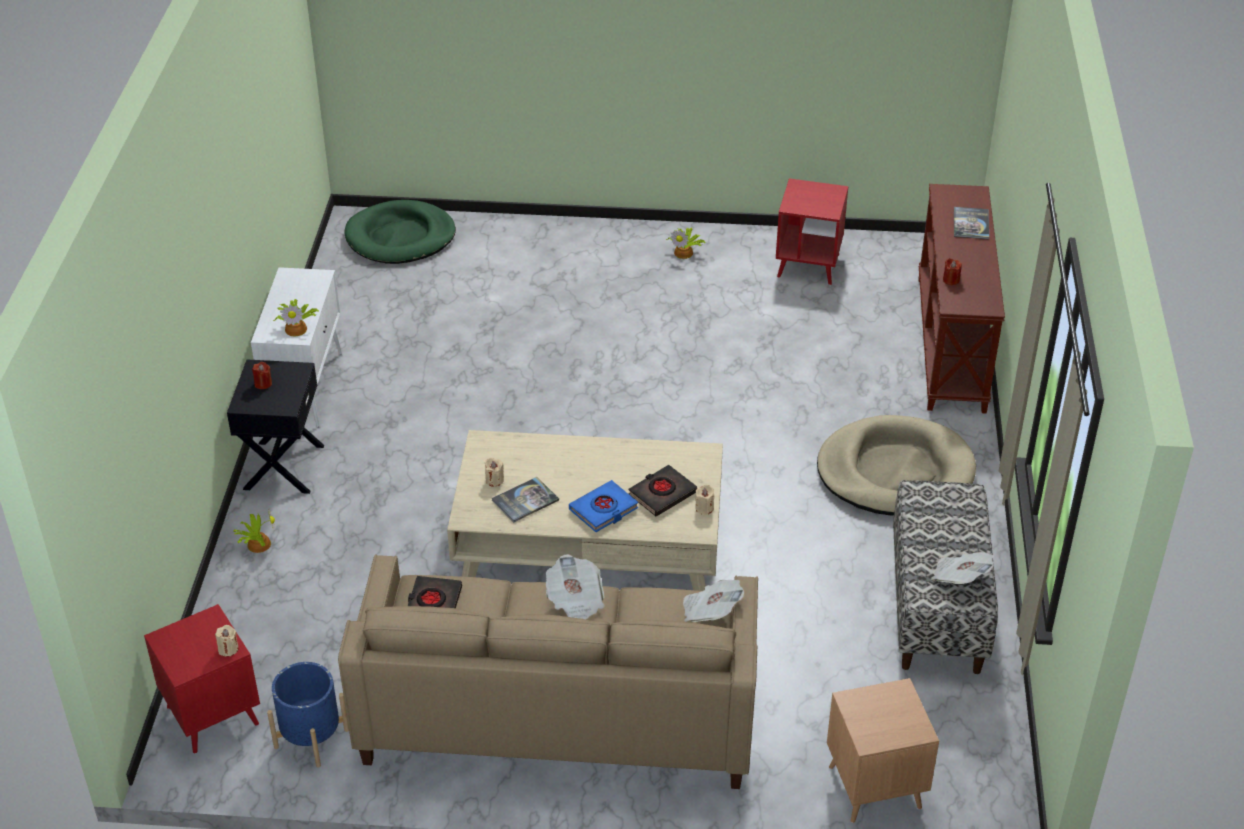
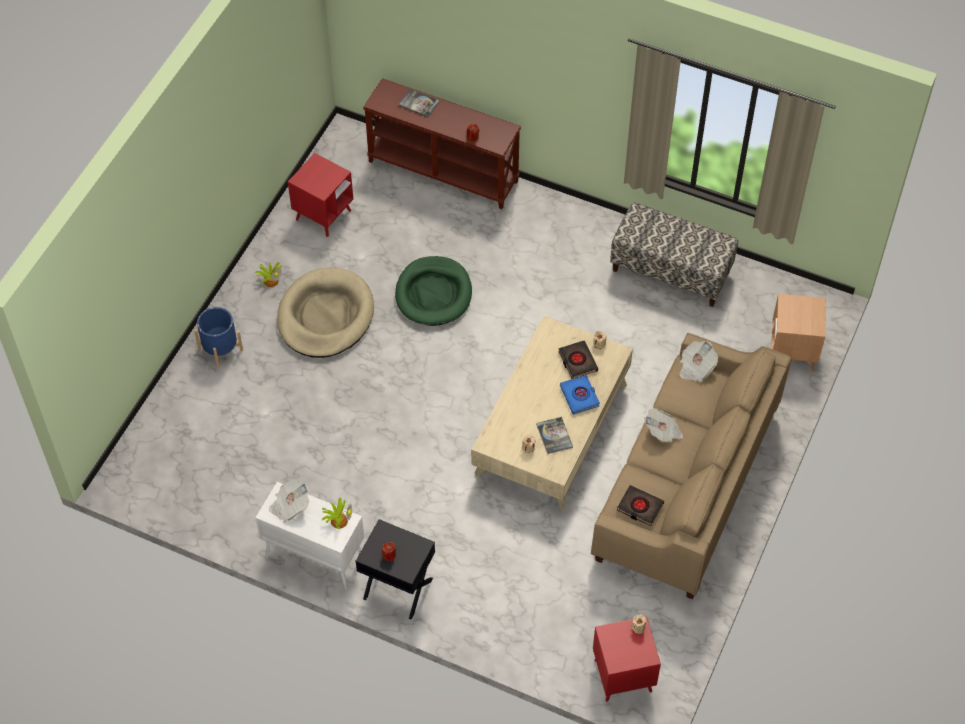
camera: 70 degrees left, 15 degrees up
potted plant [233,508,275,553] -> none
blue planter [267,662,349,768] -> blue planter moved to [194,307,243,368]
green dog bed [344,200,456,264] -> green dog bed moved to [395,256,472,326]
beige dog bed [817,415,976,516] -> beige dog bed moved to [277,268,374,358]
newspaper [931,552,994,584] -> newspaper moved to [269,479,309,523]

